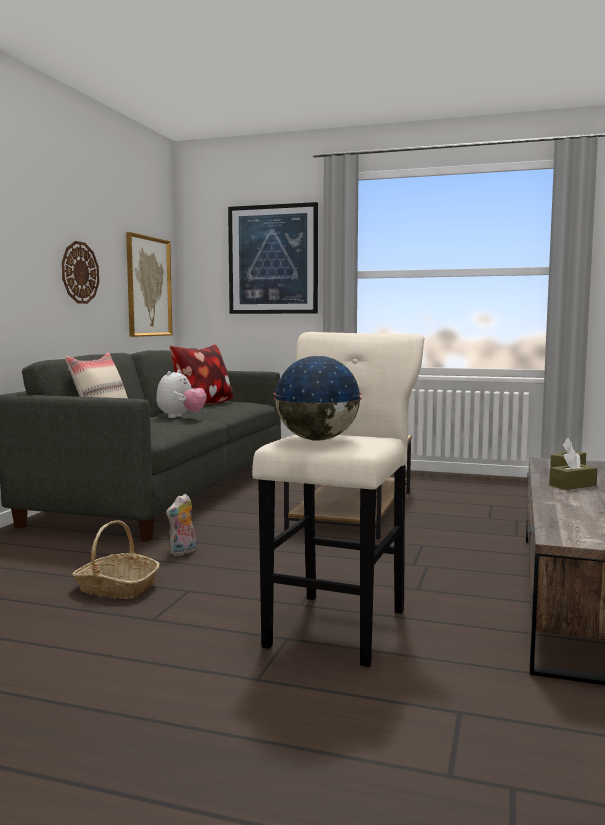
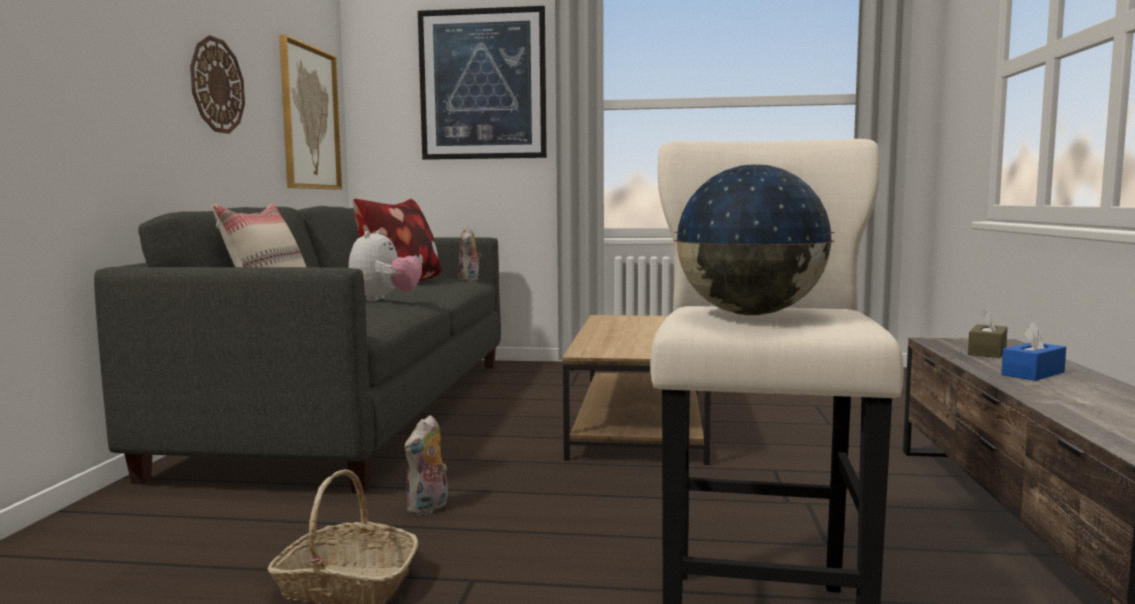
camera: 10 degrees left, 0 degrees up
brown tissue box [549,450,598,490] -> blue tissue box [1001,322,1066,381]
none -> plush toy [458,226,482,282]

